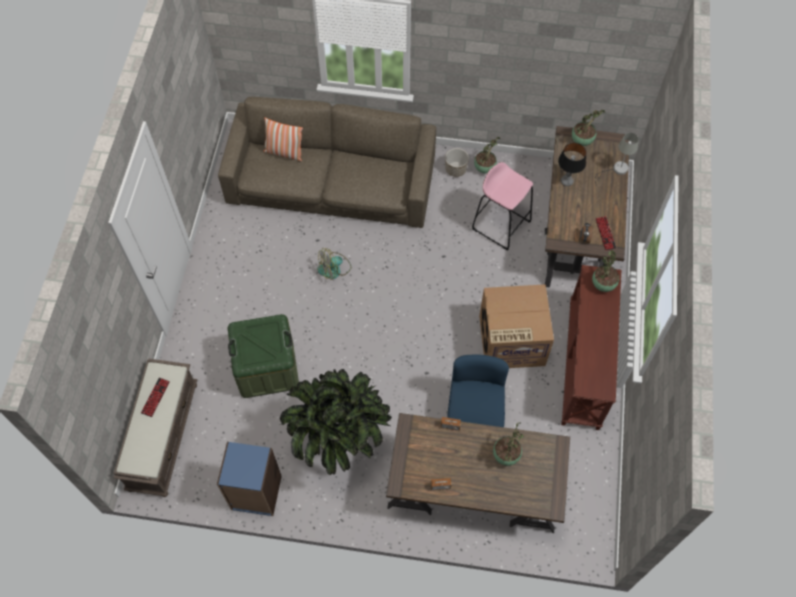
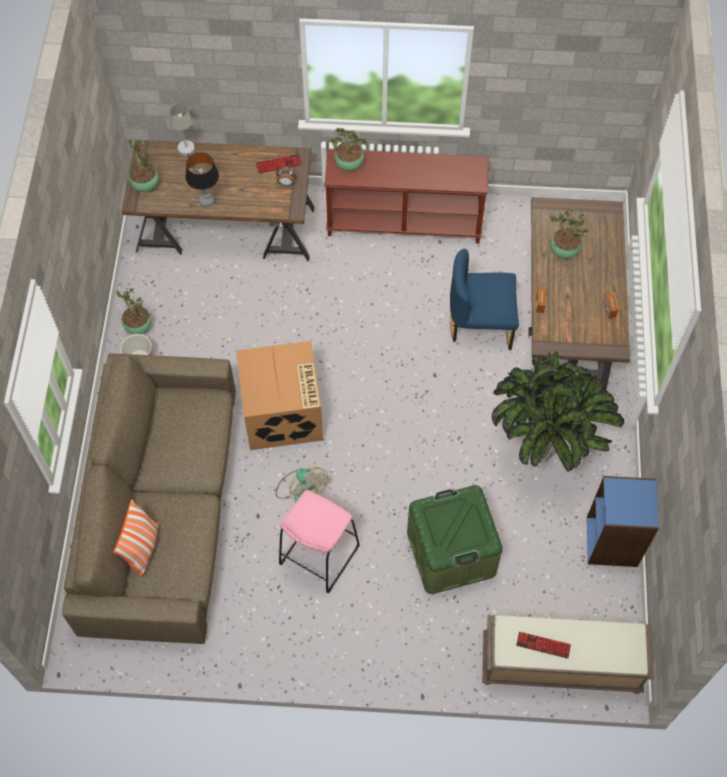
camera: 95 degrees left, 0 degrees up
pink stool [472,162,533,250] -> pink stool moved to [279,490,359,593]
cardboard box [479,284,554,368] -> cardboard box moved to [236,341,323,450]

